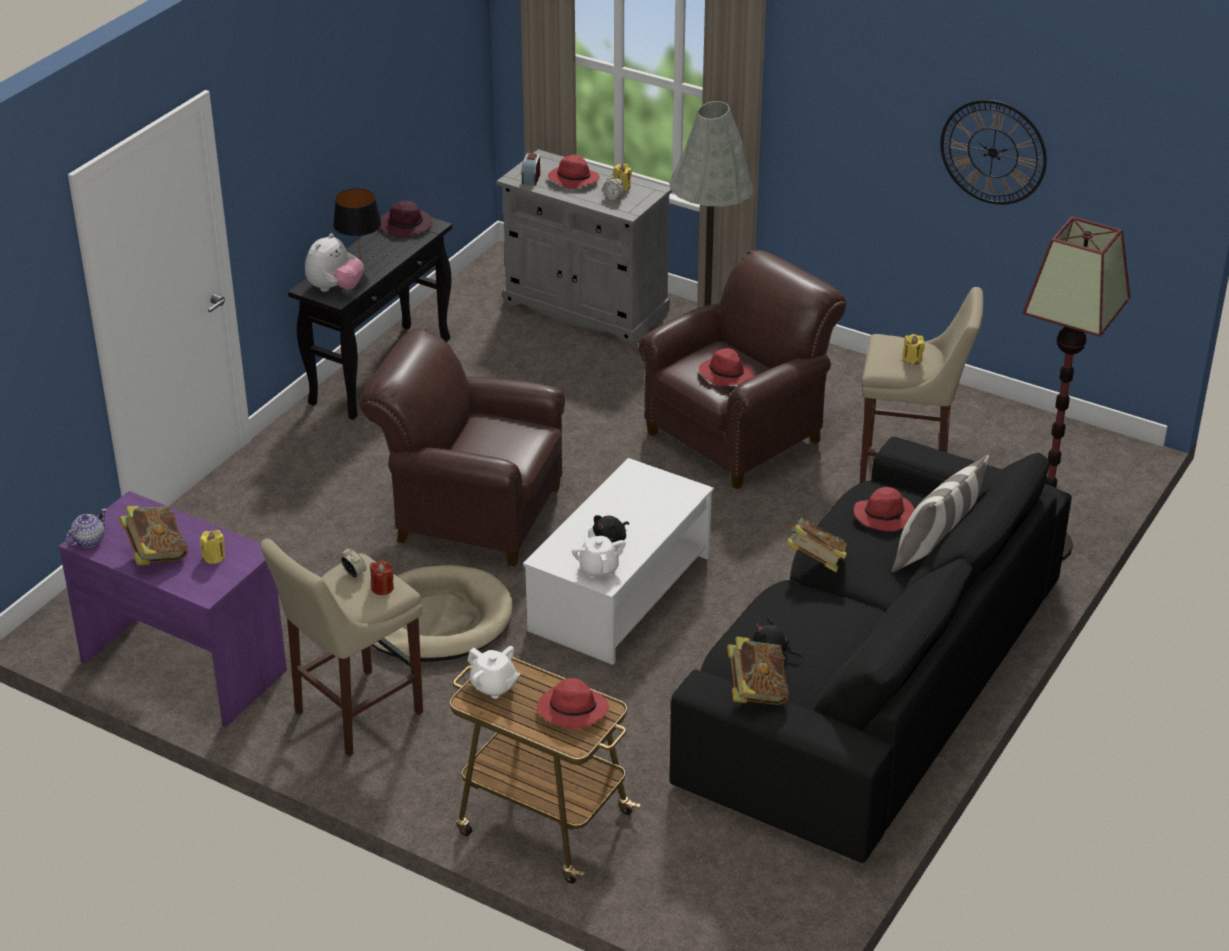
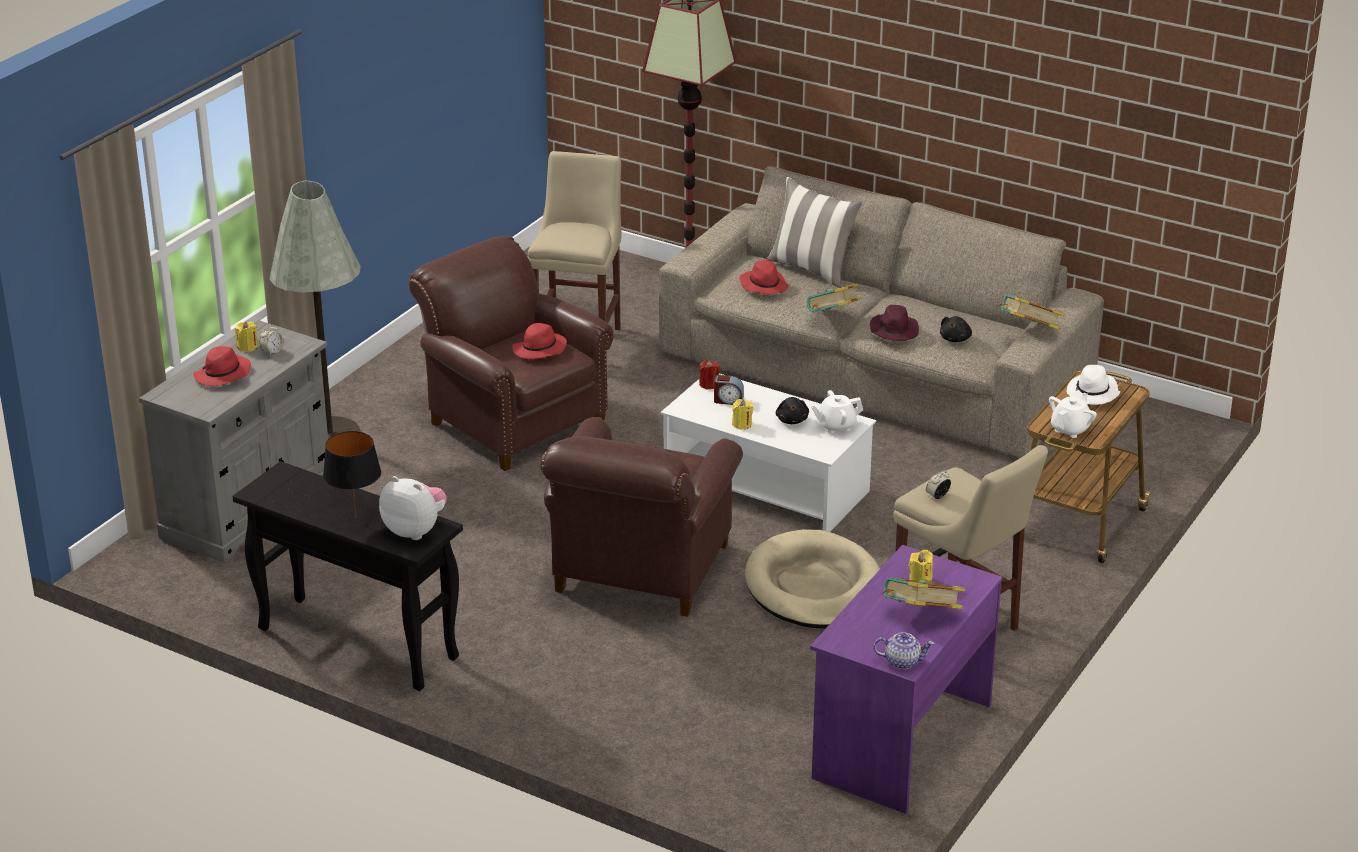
camera: 90 degrees left, 5 degrees down
teapot [66,509,107,547] -> teapot turned 150 degrees clockwise [873,632,934,669]
red candle [370,560,394,595] -> red candle moved to [699,360,720,389]
purple hat [380,201,433,238] -> purple hat moved to [870,305,919,341]
alarm clock [522,153,540,186] -> alarm clock moved to [714,375,744,405]
red hat [537,678,609,729] -> white hat [1067,365,1120,405]
black plush toy [592,515,629,543] -> black plush toy turned 45 degrees clockwise [776,397,809,424]
black sofa [670,436,1072,863] -> beige sofa [659,166,1104,458]
yellow candle [902,334,925,364] -> yellow candle moved to [732,399,753,429]
wall clock [940,100,1047,205] -> none

